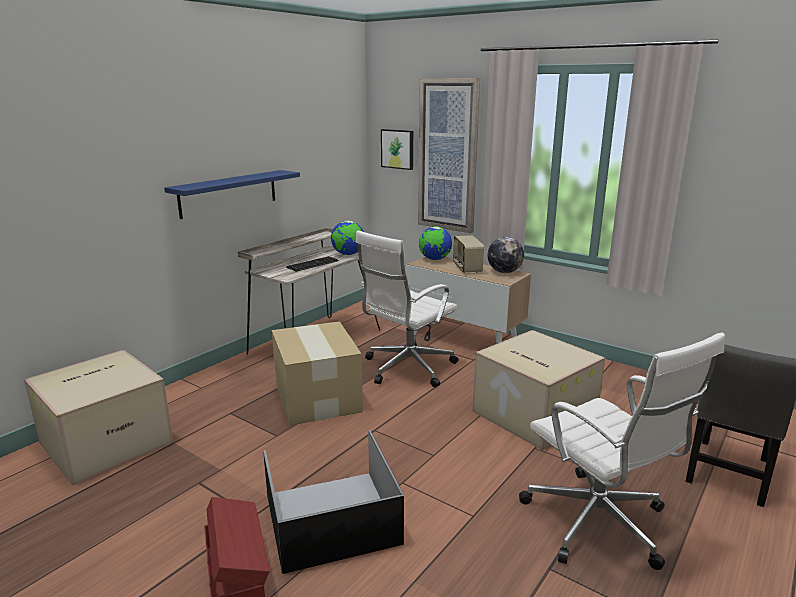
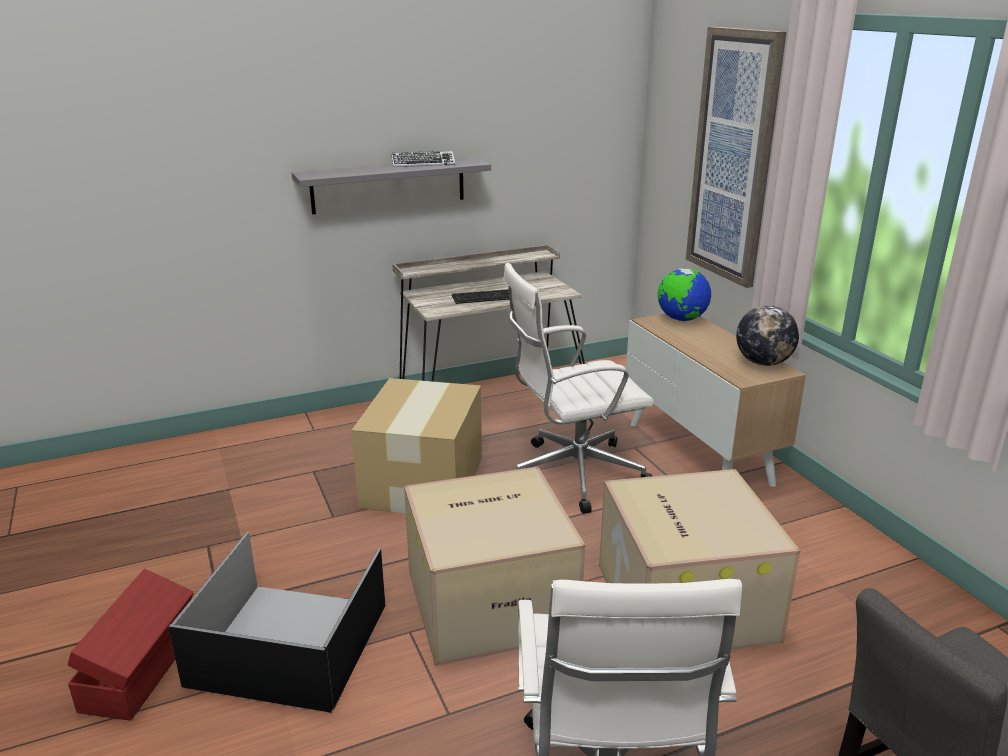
camera: 30 degrees right, 5 degrees up
cardboard box [24,350,173,485] -> cardboard box moved to [404,467,585,666]
blue shelf [164,170,300,219] -> grey shelf [292,158,491,214]
globe [331,220,364,255] -> none
picture [381,129,413,170] -> none
radio [453,235,484,274] -> none
none -> keyboard [391,151,455,167]

